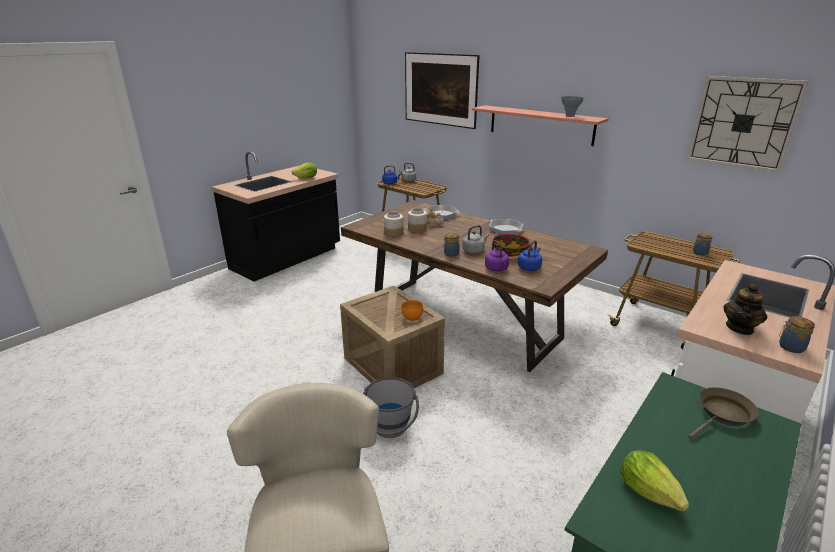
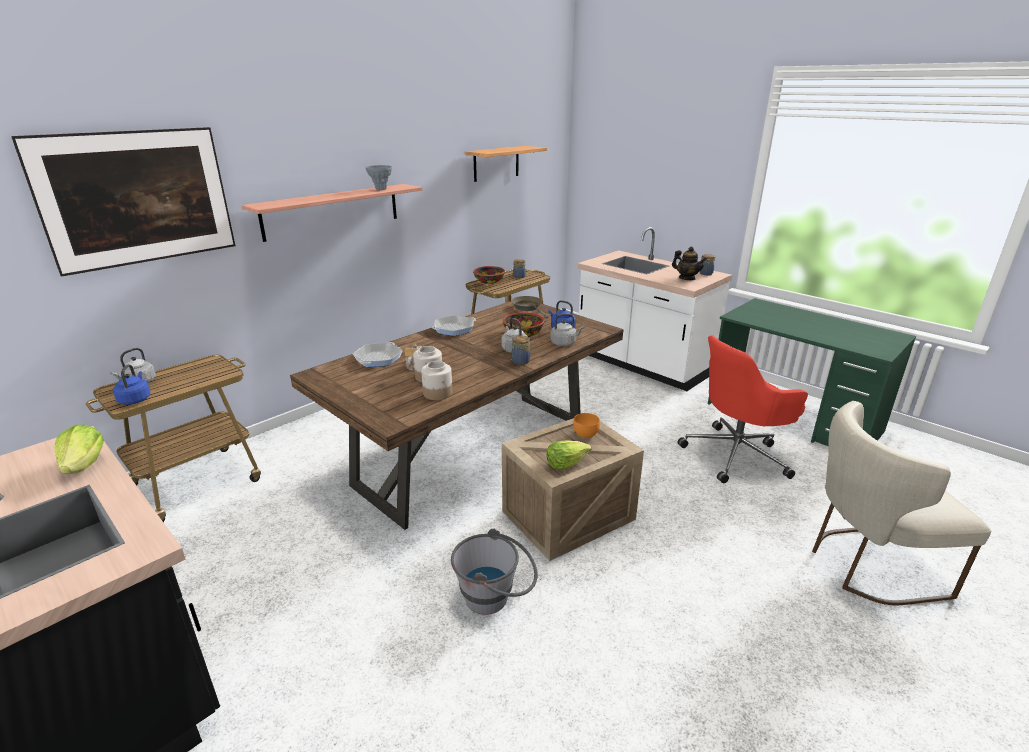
camera: 85 degrees left, 0 degrees up
grey bucket [363,377,419,438] -> grey bucket moved to [451,529,538,615]
purple kettle [485,240,509,271] -> grey kettle [550,314,584,346]
lettuce [620,450,689,512] -> lettuce moved to [546,440,591,470]
wall clock [687,76,809,173] -> shelf [465,146,547,182]
brown frying pan [688,387,759,439] -> brown frying pan moved to [511,296,548,318]
none -> bowl [473,266,505,284]
none -> red office chair [677,335,808,483]

